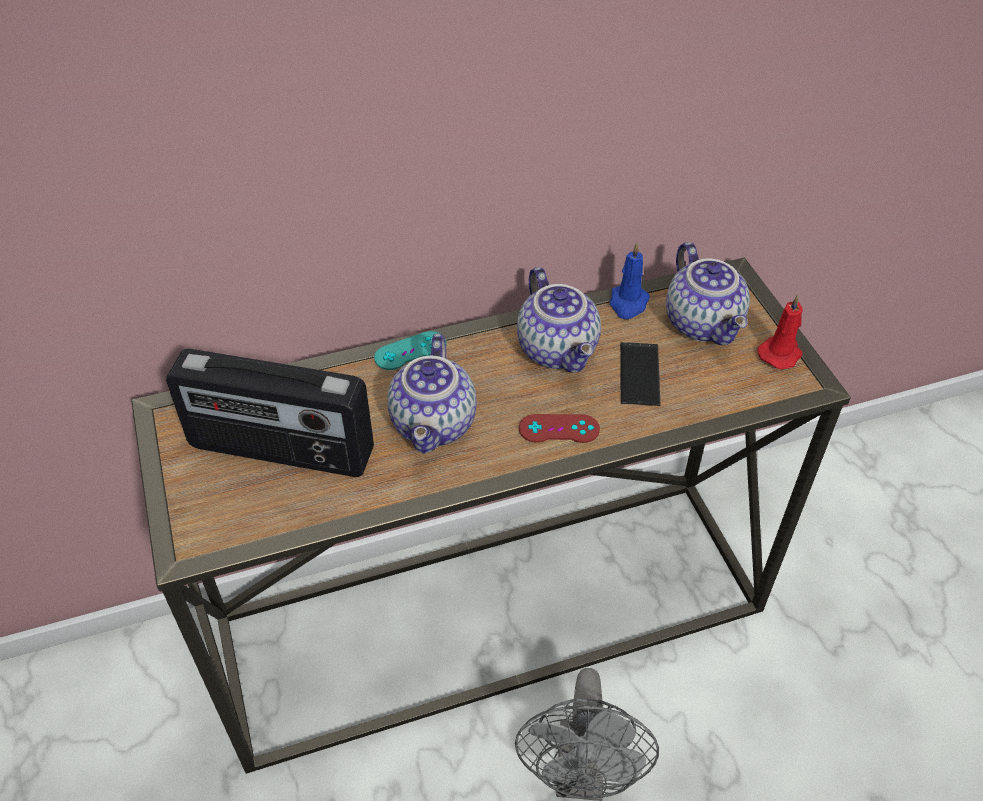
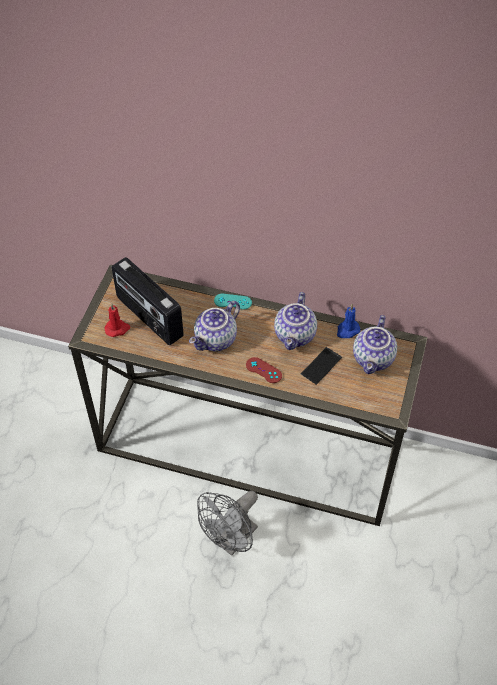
camera: 35 degrees right, 5 degrees up
red candle [757,295,803,369] -> red candle moved to [105,303,130,337]

